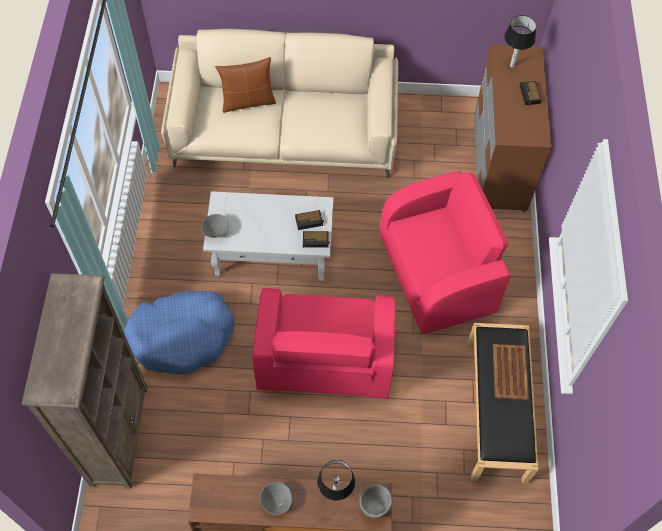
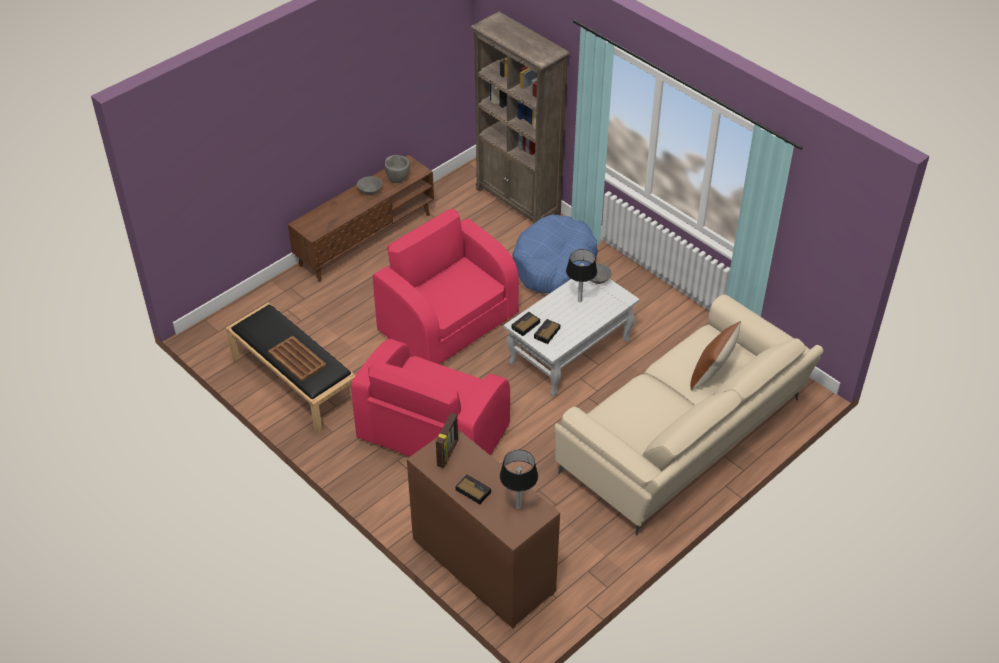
camera: 135 degrees right, 15 degrees down
table lamp [317,460,355,501] -> table lamp moved to [566,249,597,302]
grey bowl [359,484,393,519] -> grey bowl moved to [385,155,410,183]
none -> picture frame [436,413,458,468]

